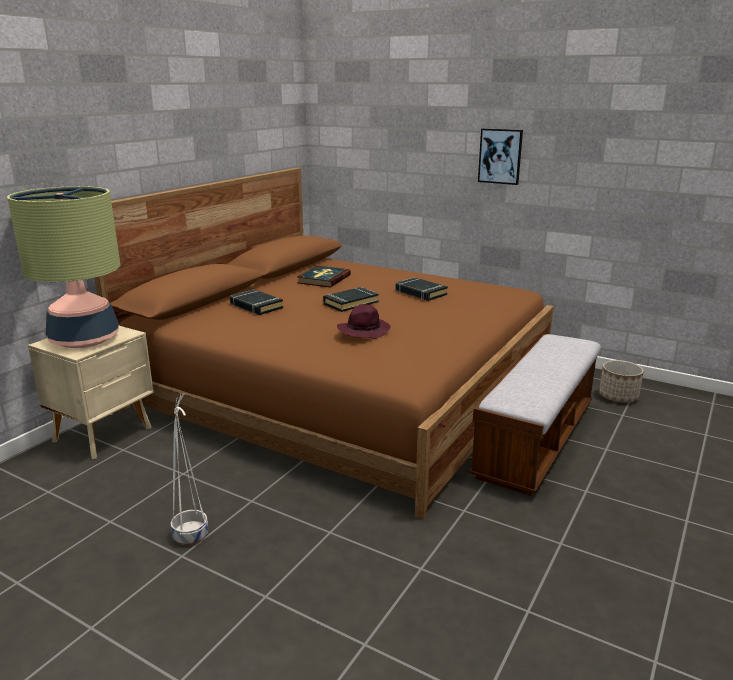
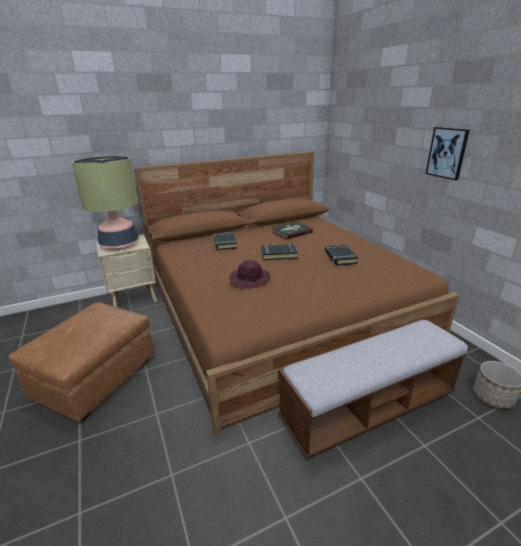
camera: 35 degrees right, 5 degrees up
white planter [171,394,208,545] -> brown ottoman [8,302,154,421]

